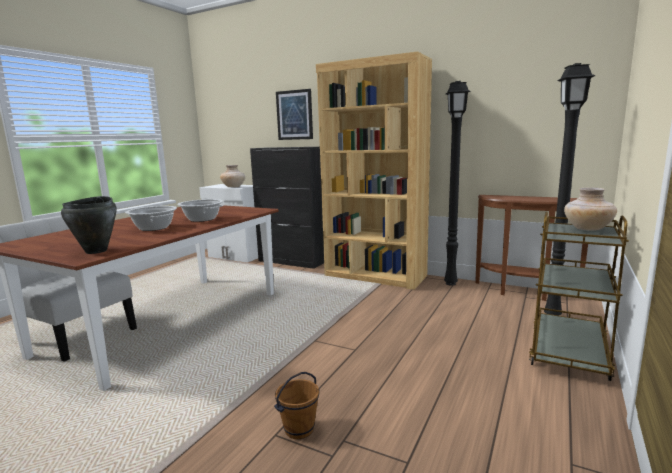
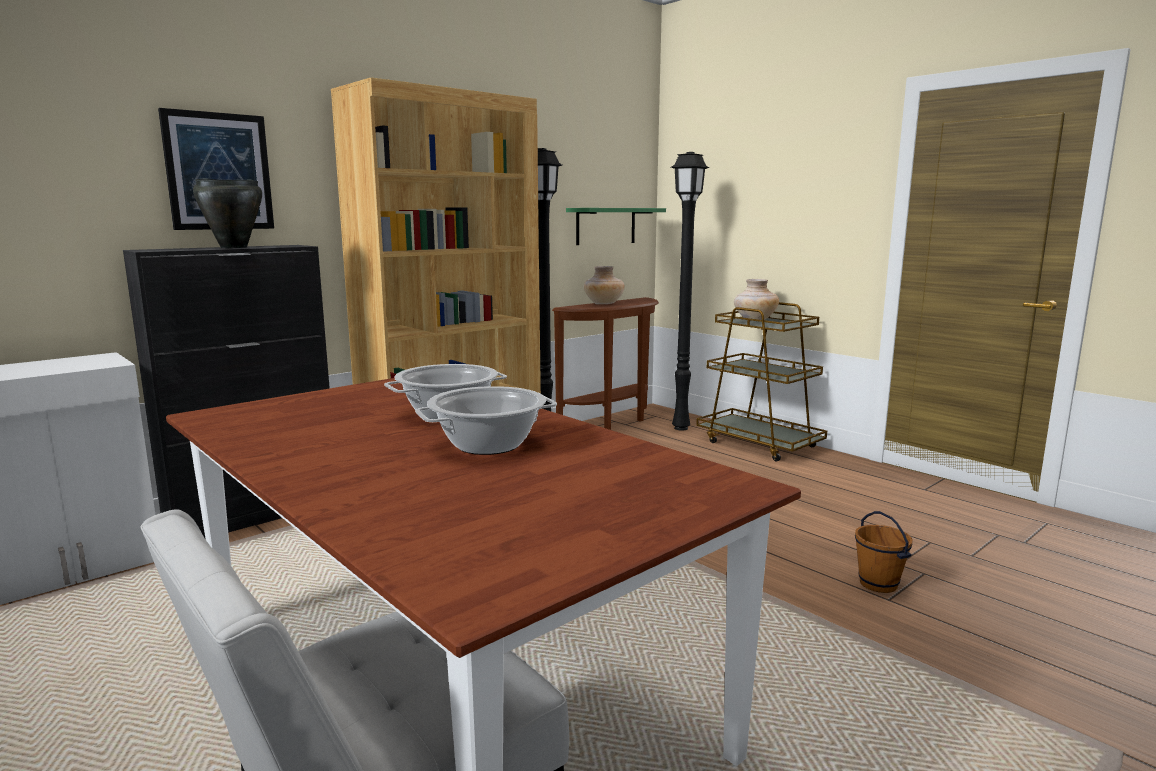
camera: 70 degrees left, 0 degrees up
black cooking pot [61,196,117,254] -> black cooking pot moved to [193,178,262,248]
beige vase [220,165,245,187] -> beige vase moved to [584,266,625,304]
none -> green shelf [566,208,666,245]

